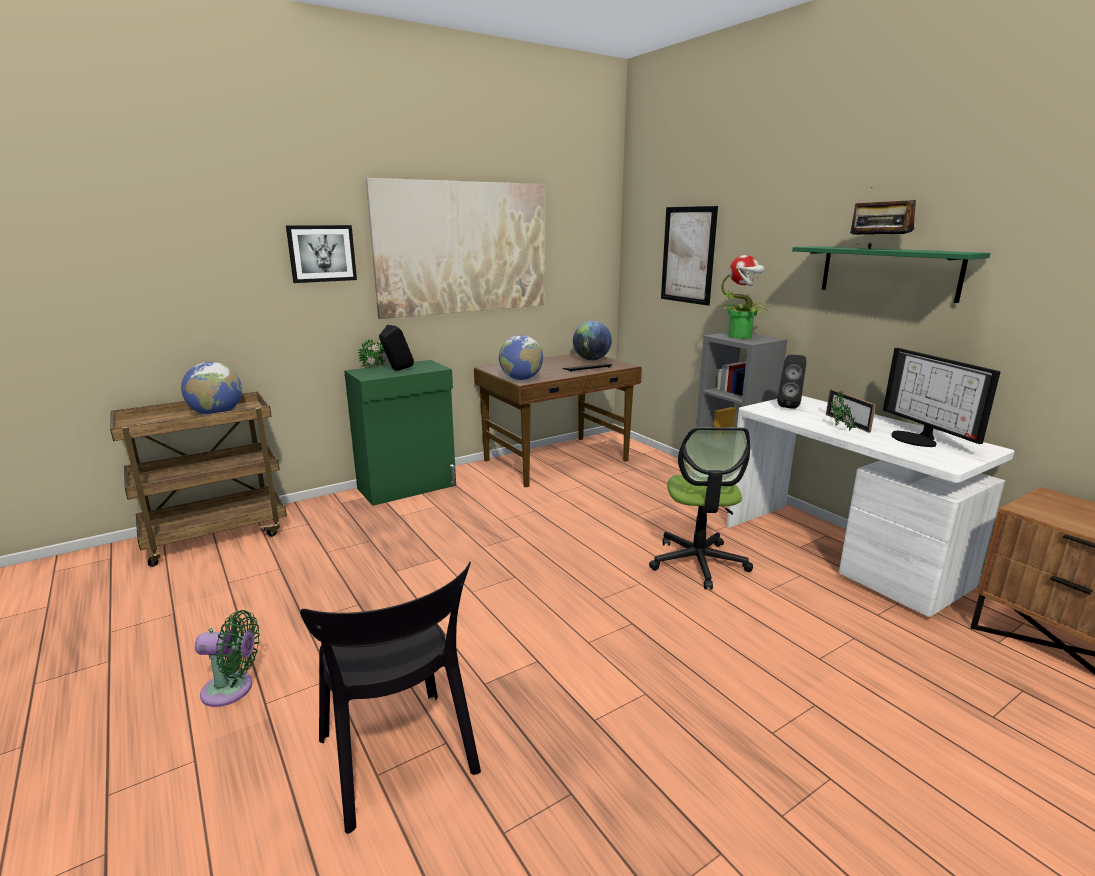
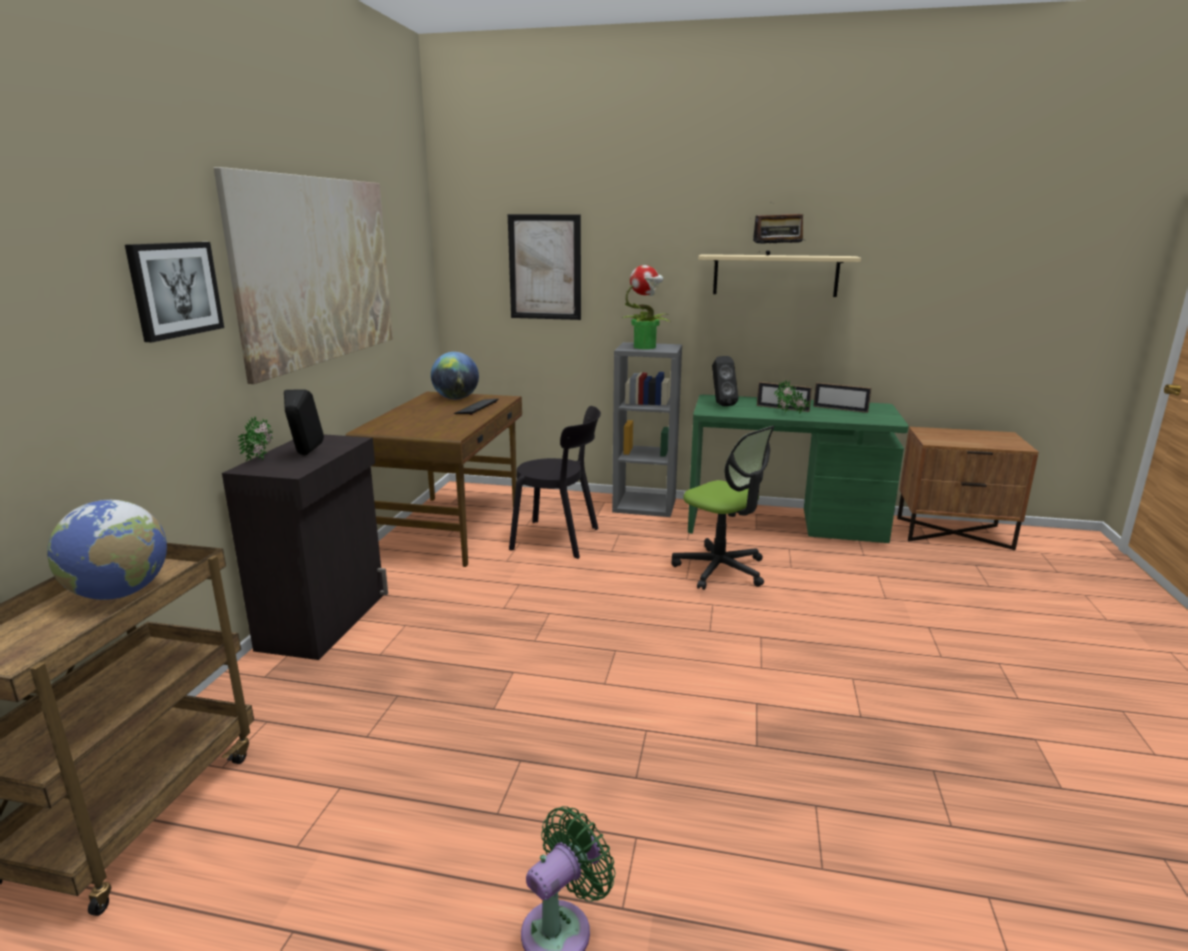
camera: 45 degrees left, 0 degrees up
black chair [300,562,481,834] -> black chair moved to [509,406,601,559]
green cabinet [344,360,456,506] -> black cabinet [222,434,388,660]
globe [499,335,543,380] -> none
white desk [726,396,1015,617] -> green desk [688,395,909,543]
green shelf [792,246,990,303] -> beige shelf [698,254,861,297]
monitor [883,348,1000,447] -> picture frame [813,382,871,413]

